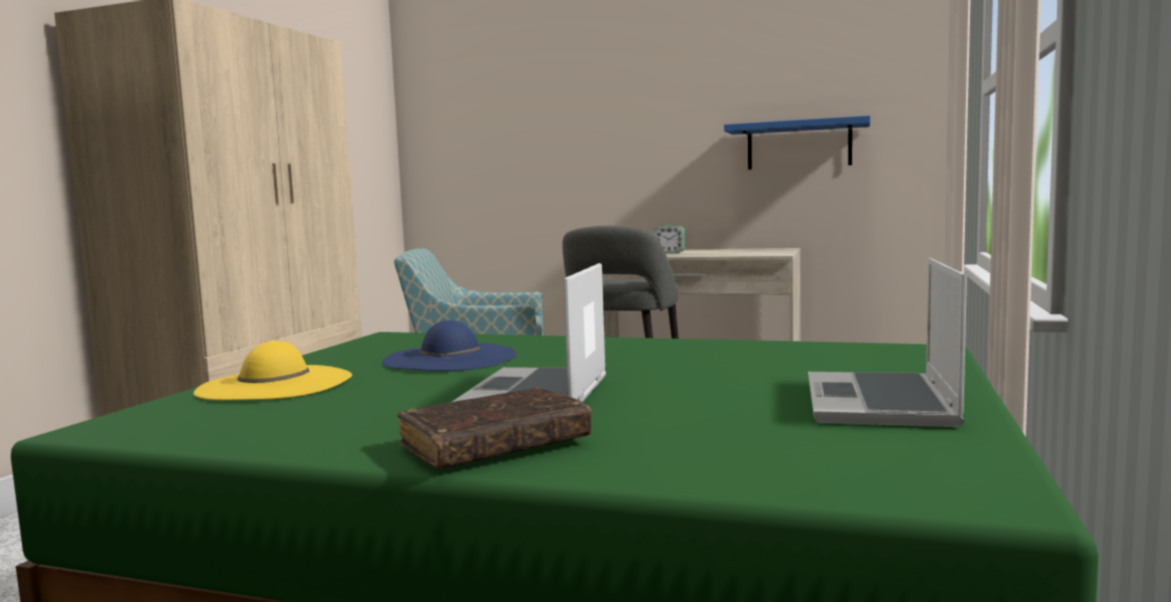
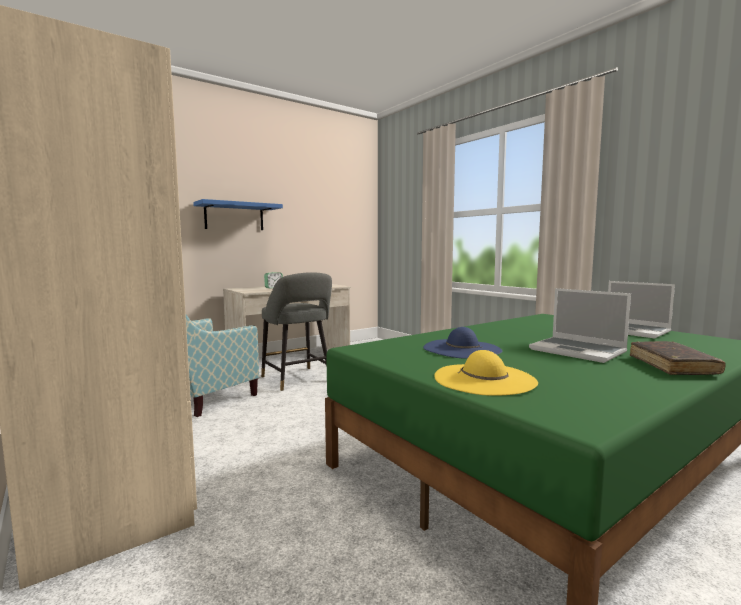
camera: 55 degrees left, 0 degrees up
blue shelf [724,115,870,170] -> blue shelf moved to [193,199,283,230]

